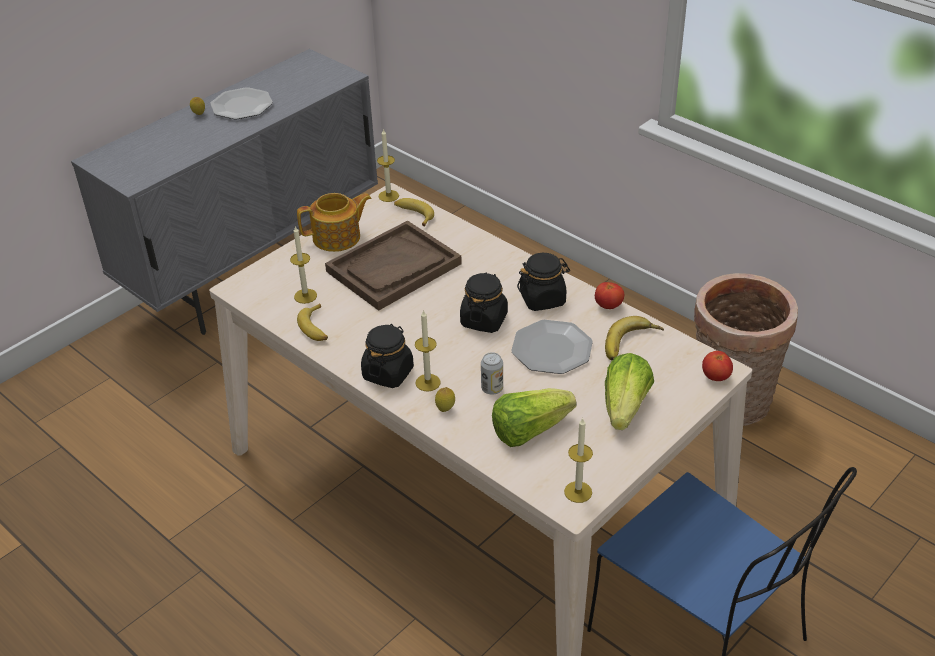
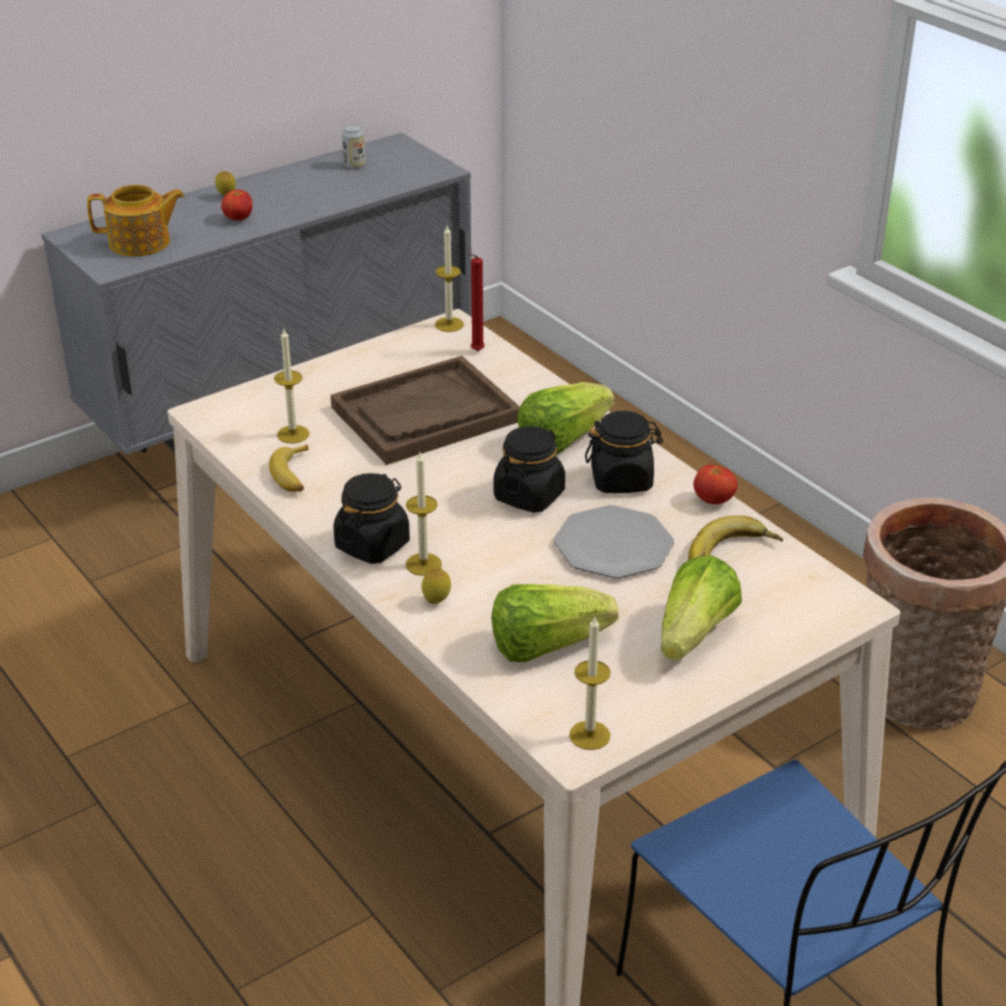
camera: 10 degrees right, 5 degrees down
plate [210,87,273,119] -> none
teapot [297,193,371,252] -> teapot moved to [87,185,185,257]
banana [394,198,434,226] -> red candle [469,253,485,351]
can [481,352,503,395] -> can moved to [342,124,365,169]
tomato [702,351,733,381] -> tomato moved to [221,189,252,220]
none -> lettuce [518,382,614,454]

